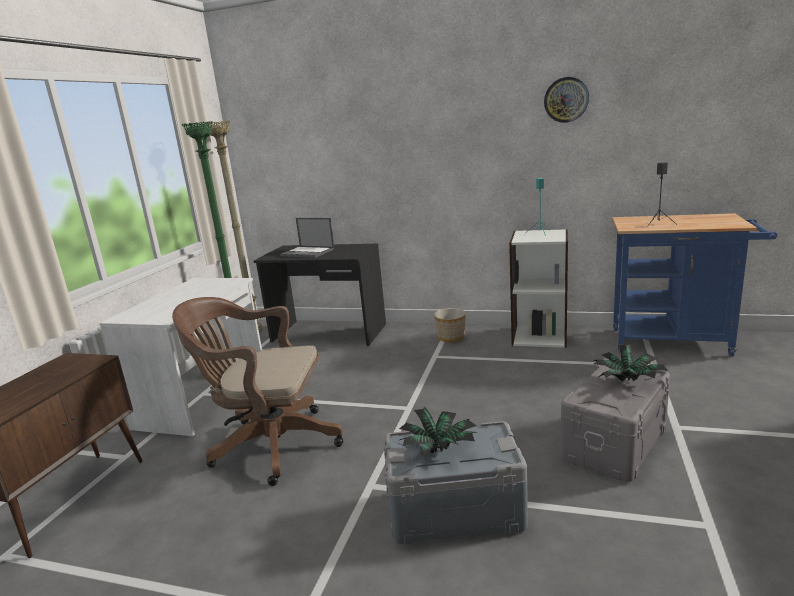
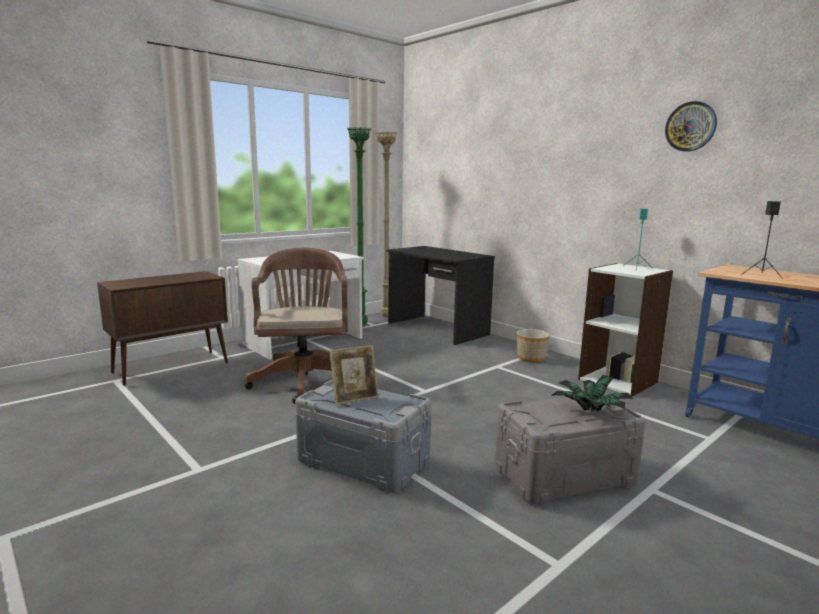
camera: 30 degrees right, 5 degrees down
brown office chair [172,297,343,486] -> brown office chair turned 45 degrees clockwise [245,248,348,404]
laptop [280,218,335,258] -> none
potted plant [399,407,477,461] -> picture frame [330,345,378,405]

